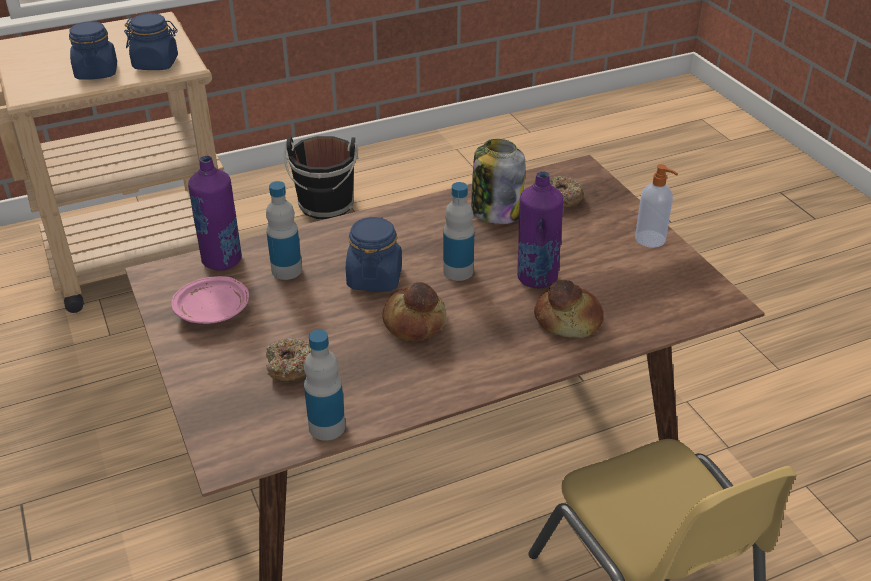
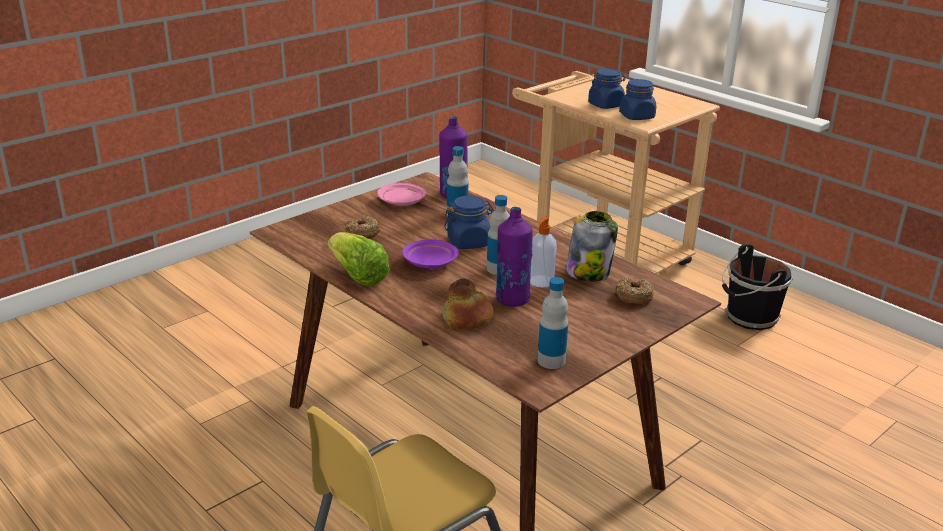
camera: 70 degrees right, 10 degrees down
bottle [304,330,345,441] -> bottle moved to [537,277,568,369]
bread [382,282,446,341] -> purple plate [402,240,459,269]
soap dispenser [635,164,678,248] -> soap dispenser moved to [530,216,557,288]
none -> lettuce [328,232,390,287]

